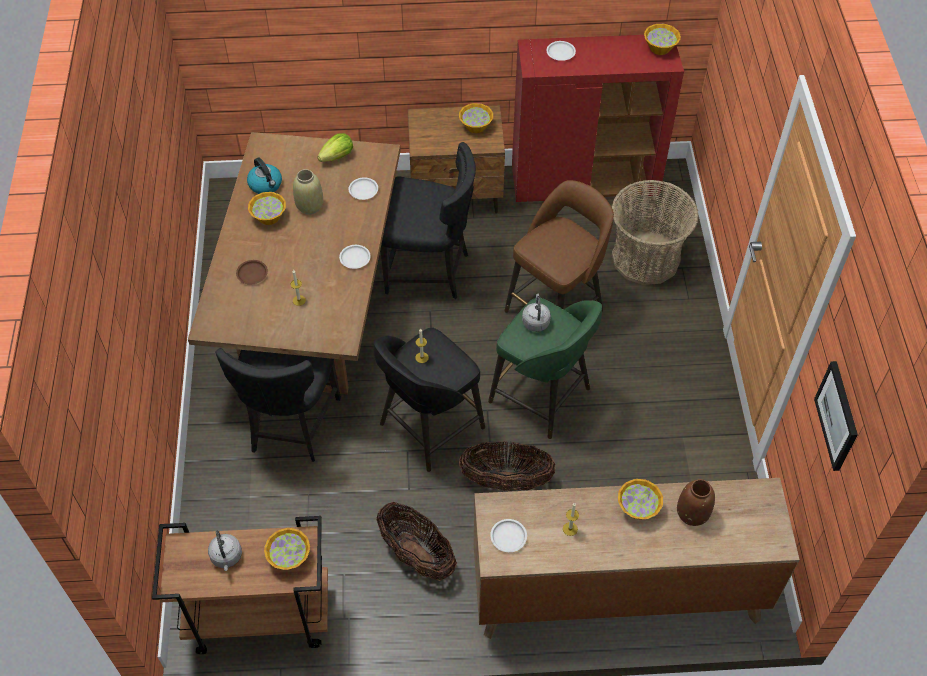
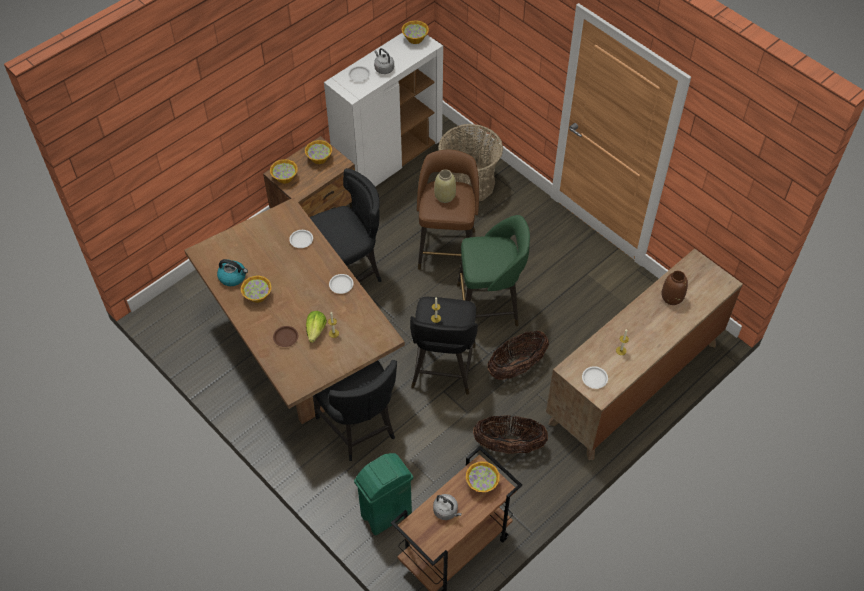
camera: 40 degrees left, 0 degrees up
beige vase [293,169,323,215] -> beige vase moved to [434,169,456,203]
lettuce [317,133,353,162] -> lettuce moved to [306,311,327,343]
red cabinet [512,35,684,202] -> white cabinet [324,33,443,187]
grey kettle [522,294,551,332] -> grey kettle moved to [374,48,394,74]
bowl [618,479,663,519] -> bowl moved to [270,159,297,184]
picture [814,361,858,471] -> none
none -> green trash can [354,453,413,536]

